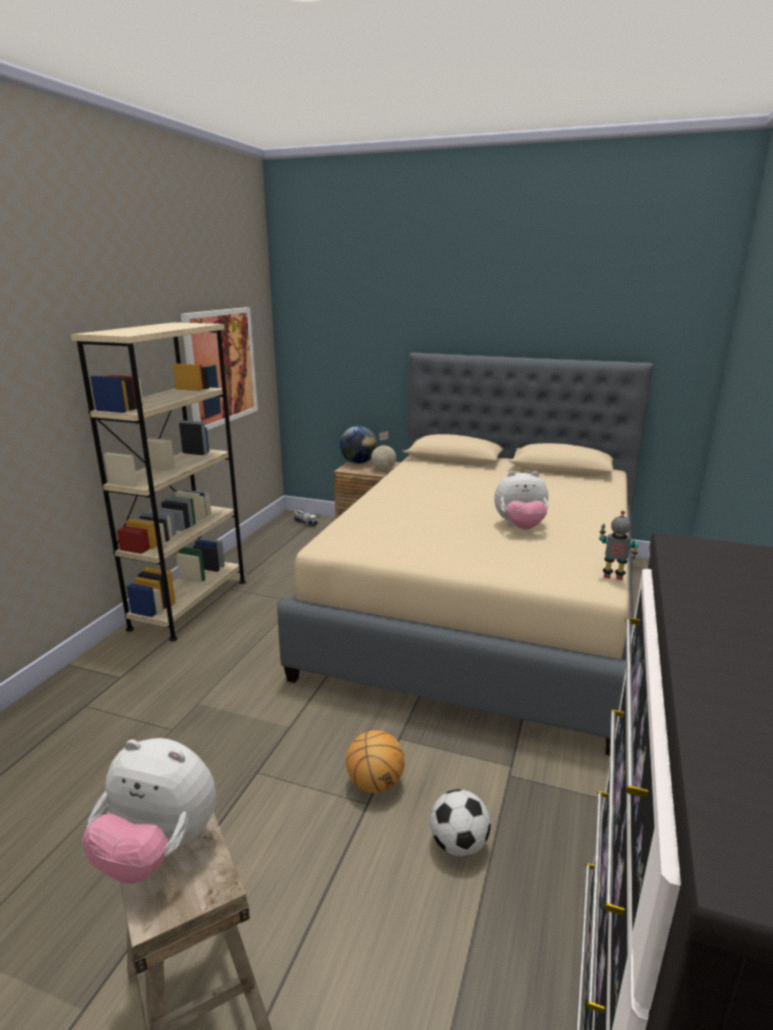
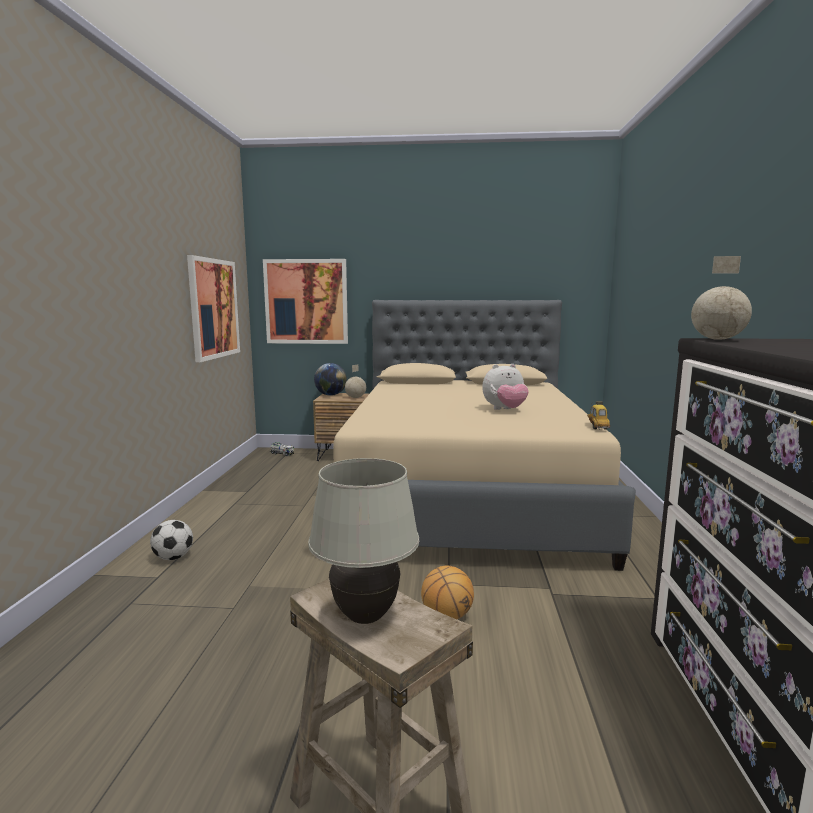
camera: 15 degrees left, 10 degrees down
beige bookcase [71,322,246,641] -> none
plush toy [83,738,216,884] -> white table lamp [308,458,419,624]
football [430,789,491,857] -> football moved to [150,520,193,560]
toy robot [599,510,639,580] -> toy car [587,401,610,430]
none -> picture [263,259,348,344]
none -> globe [691,256,752,340]

